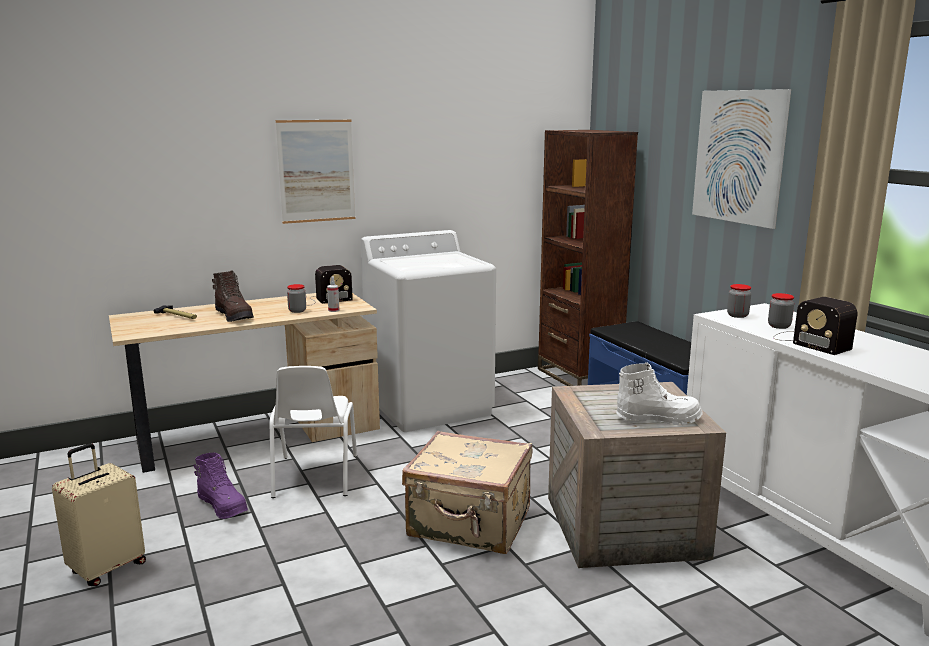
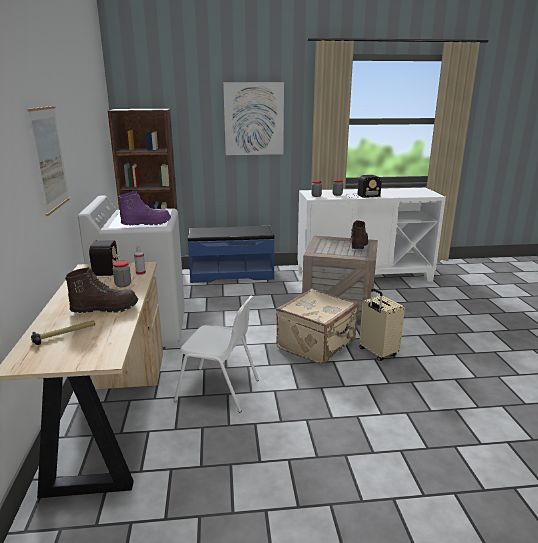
camera: 70 degrees left, 5 degrees up
beige suitcase [52,443,146,586] -> beige suitcase moved to [359,288,405,361]
purple boot [194,453,248,519] -> purple boot moved to [118,191,171,225]
white boot [616,362,702,425] -> brown boot [349,220,368,249]

